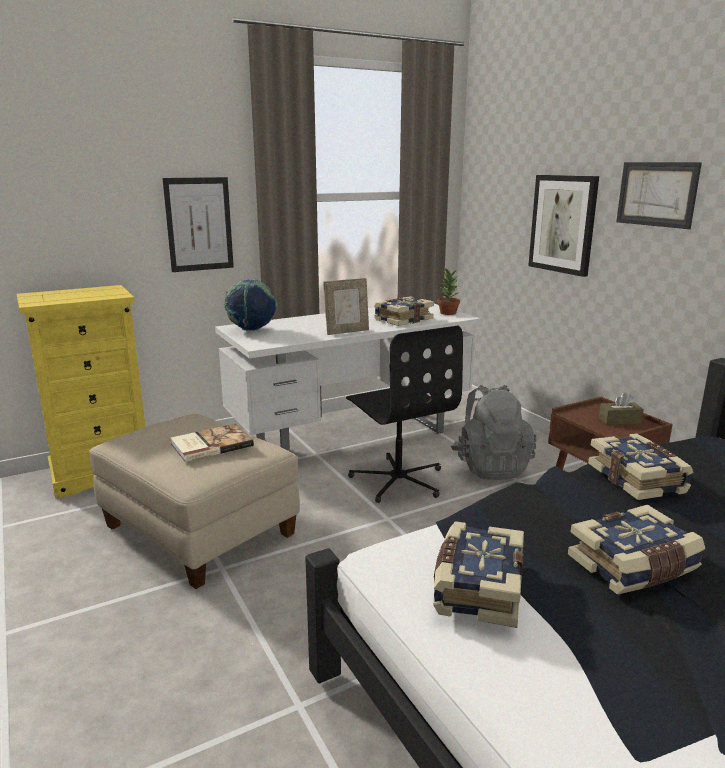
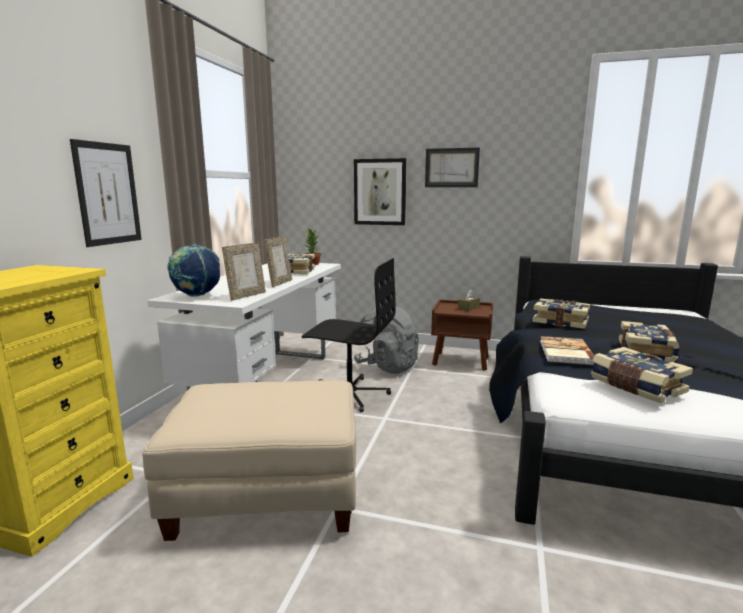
camera: 45 degrees left, 5 degrees down
book [171,424,254,462] -> book moved to [540,336,594,365]
none -> picture frame [222,243,266,301]

